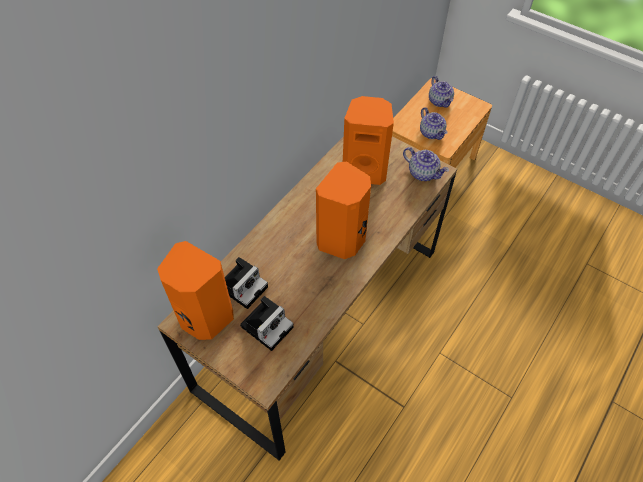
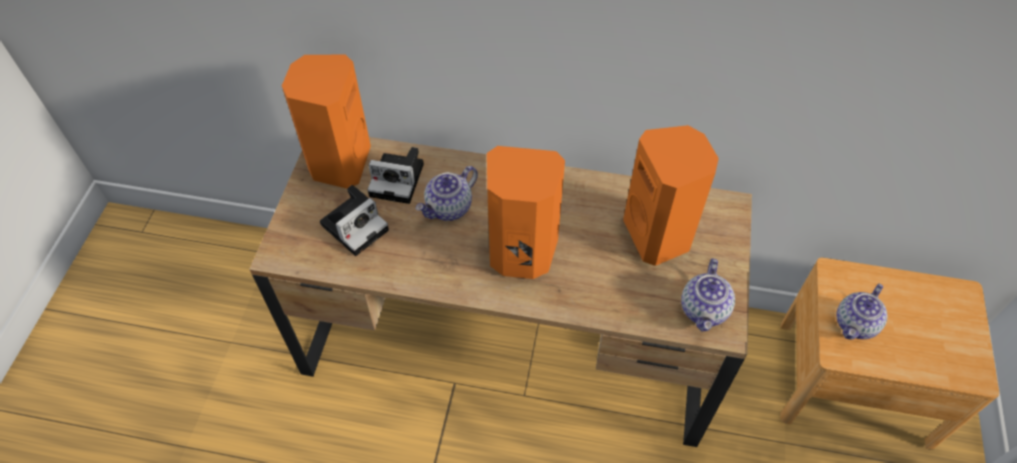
camera: 65 degrees right, 0 degrees up
camera [240,296,294,351] -> camera turned 60 degrees counterclockwise [320,185,389,256]
teapot [429,76,454,108] -> teapot moved to [416,166,478,221]

